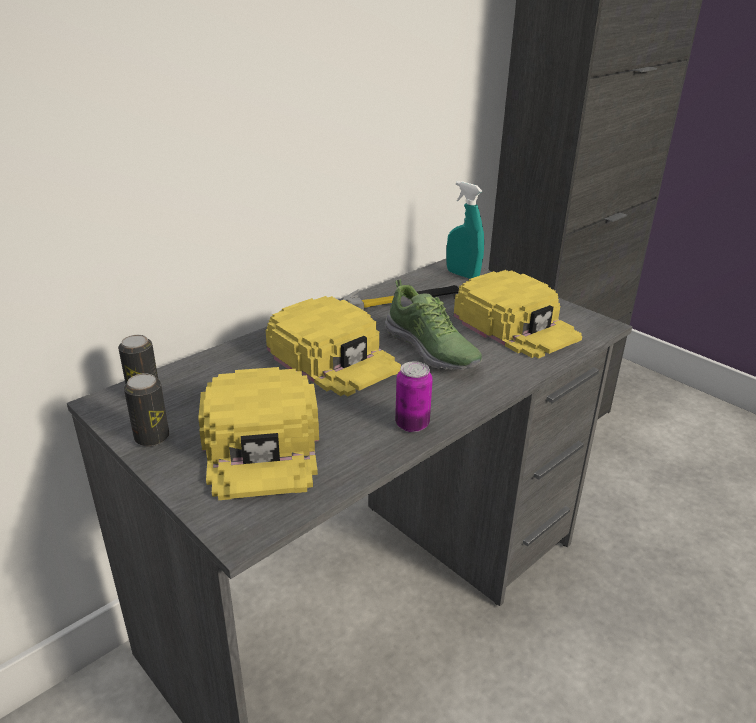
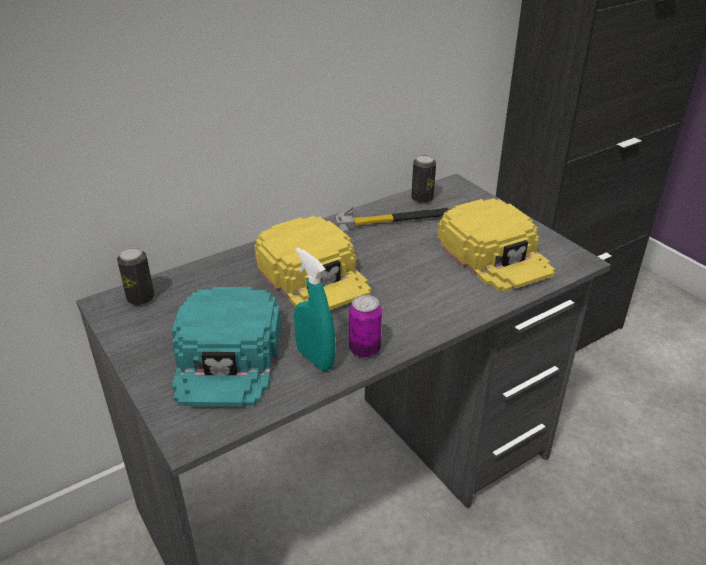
camera: 10 degrees right, 5 degrees up
can [124,373,169,446] -> can moved to [411,155,436,203]
yellow cap [198,367,319,500] -> turquoise cap [172,287,281,406]
shoe [385,279,482,370] -> none
turquoise spray bottle [447,181,484,279] -> turquoise spray bottle moved to [294,247,335,371]

